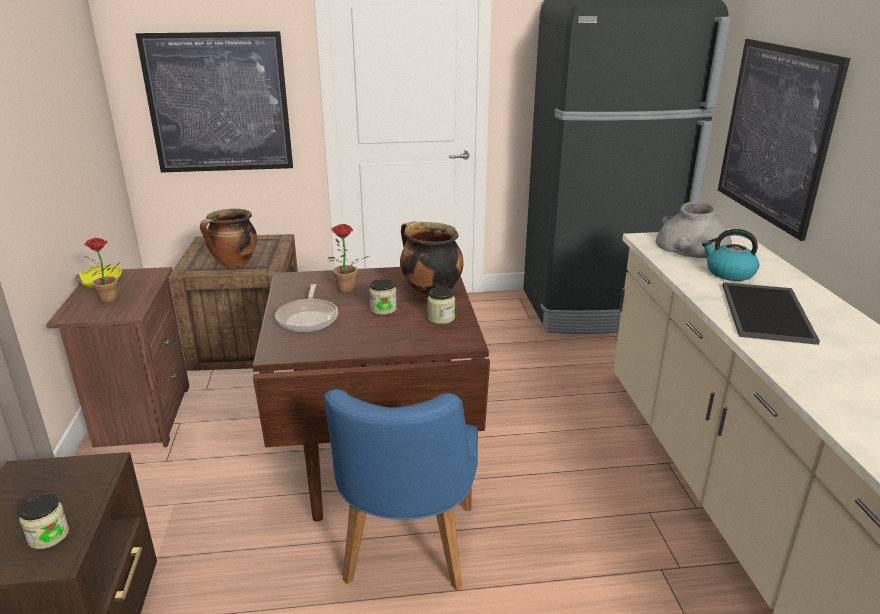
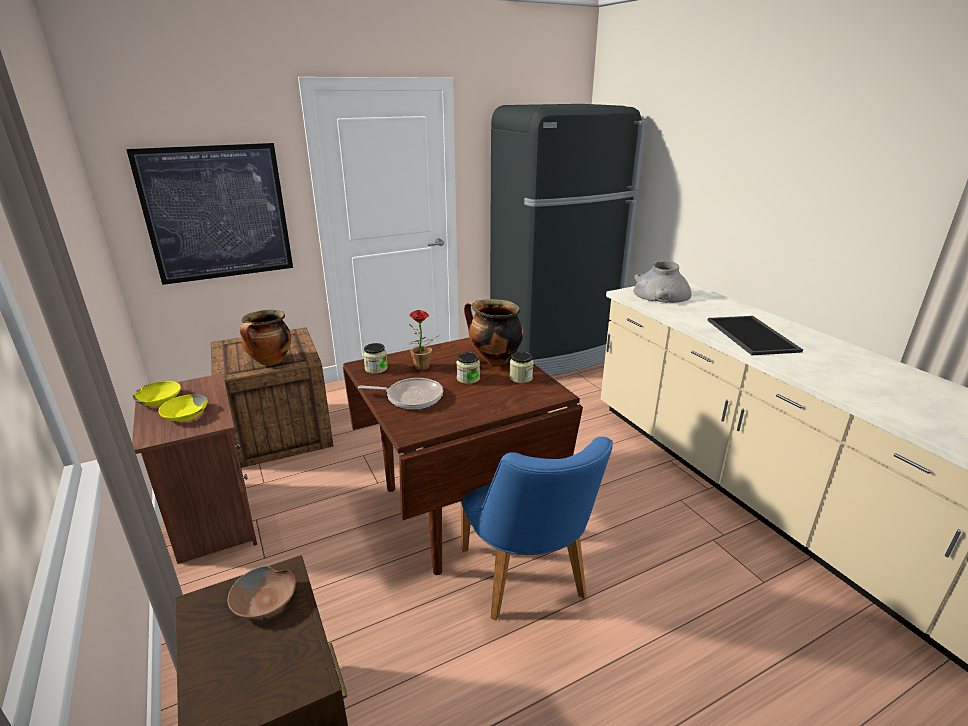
camera: 20 degrees left, 0 degrees up
jar [19,494,69,549] -> jar moved to [363,343,388,374]
potted plant [84,238,121,303] -> yellow bowl [158,394,208,422]
frying pan [275,284,338,332] -> frying pan turned 60 degrees counterclockwise [358,378,443,409]
kettle [702,229,759,281] -> none
picture [718,39,850,241] -> none
none -> brown bowl [228,566,296,619]

